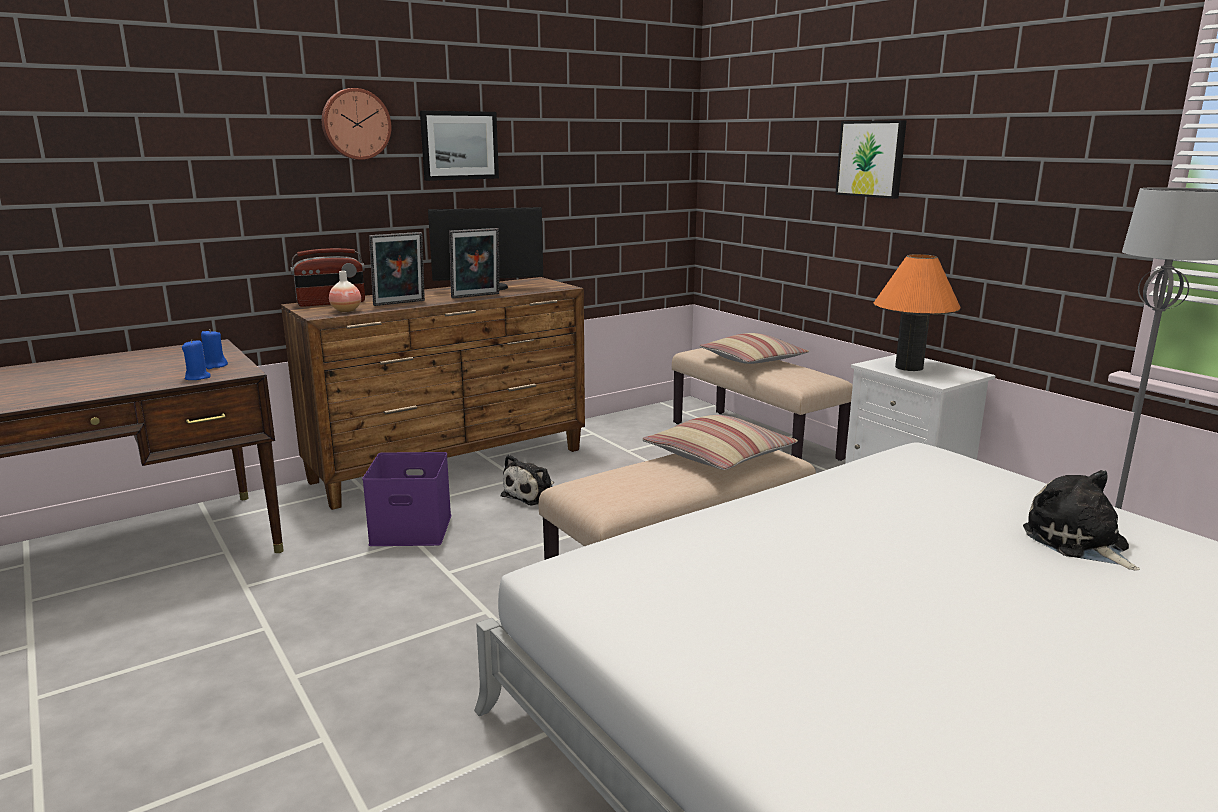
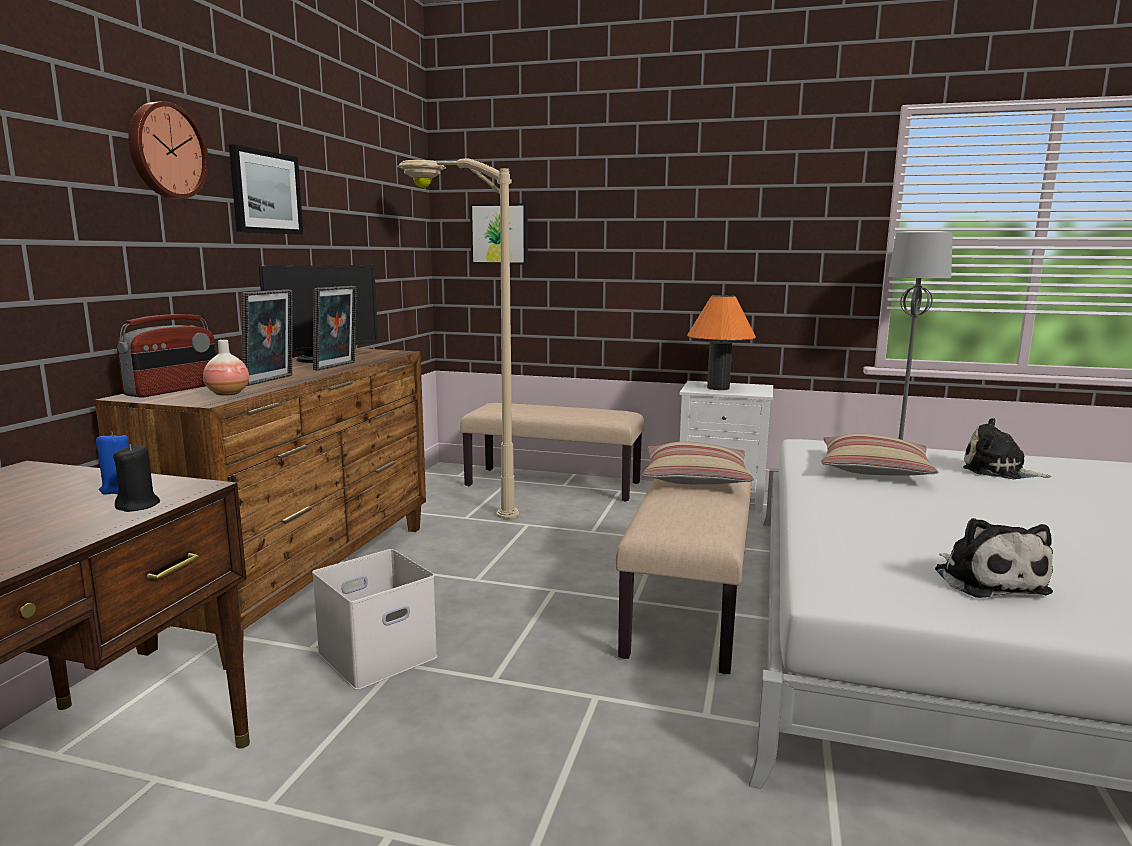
camera: 40 degrees left, 5 degrees down
blue candle [182,339,211,380] -> black candle [113,444,160,512]
purple storage box [362,452,451,546] -> white storage box [312,549,438,690]
plush toy [501,455,554,506] -> plush toy moved to [935,518,1053,598]
pillow [699,333,809,364] -> pillow moved to [821,433,939,476]
picture [835,120,907,199] -> picture moved to [470,203,528,264]
none -> beige floor lamp [397,158,519,519]

